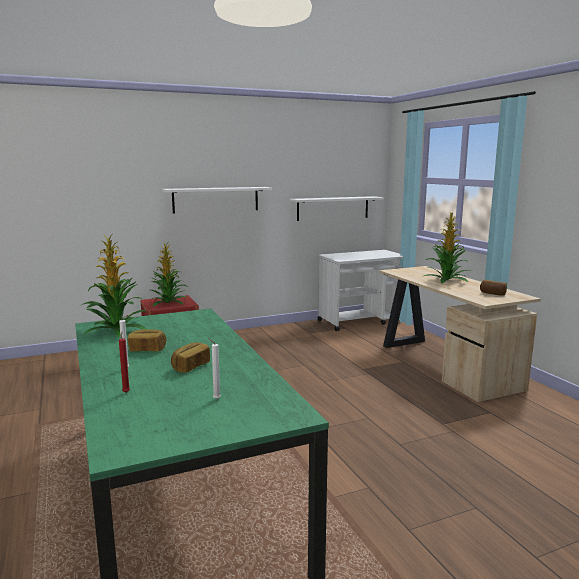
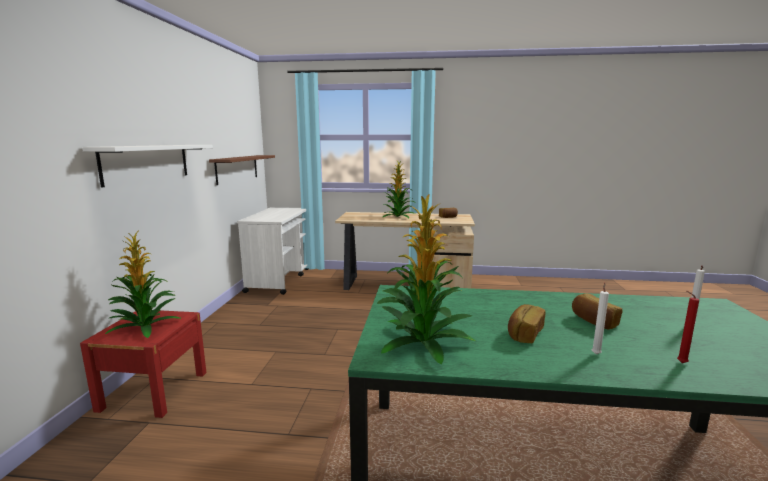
camera: 60 degrees left, 0 degrees up
white shelf [290,196,384,221] -> brown shelf [209,155,275,185]

